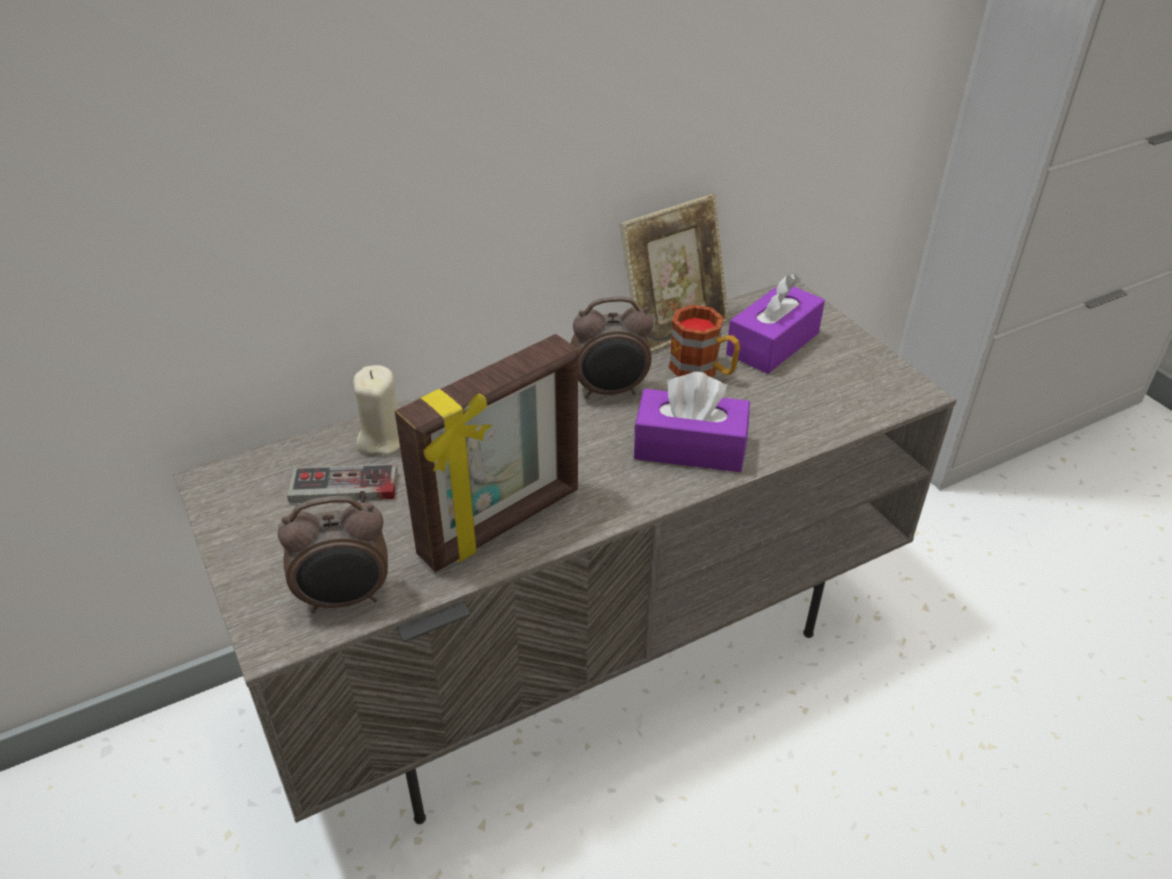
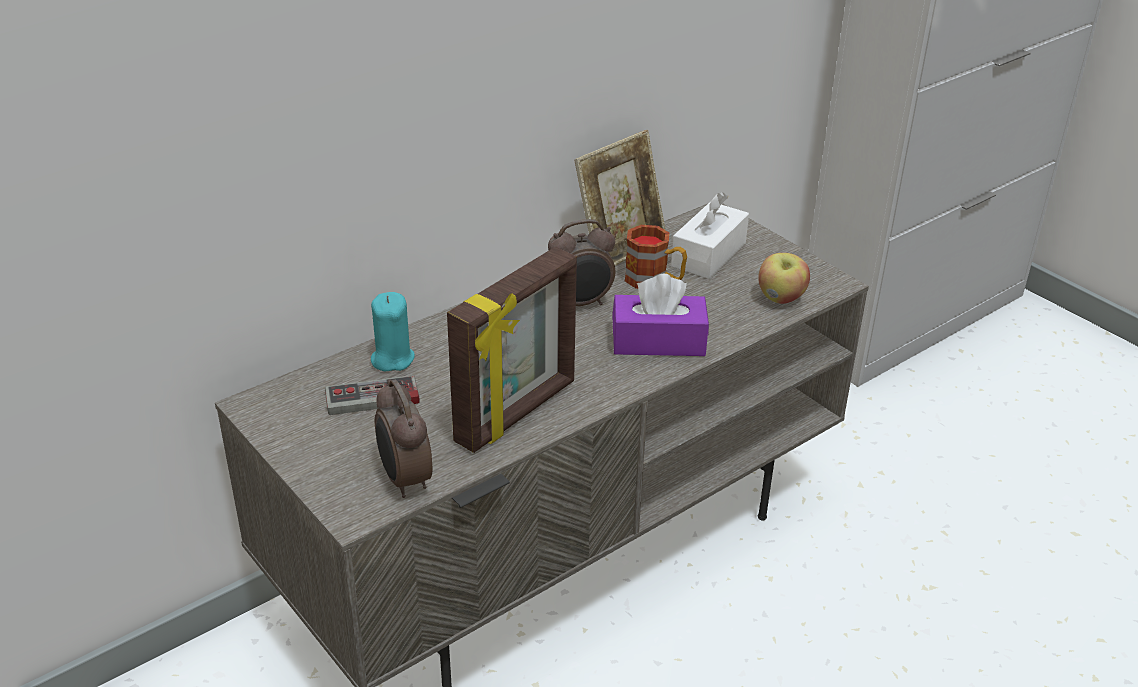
camera: 10 degrees left, 5 degrees down
alarm clock [278,496,388,613] -> alarm clock turned 90 degrees clockwise [375,379,432,498]
beige candle [353,365,400,455] -> turquoise candle [371,292,415,371]
purple tissue box [726,274,825,374] -> white tissue box [671,192,749,279]
none -> apple [758,253,810,304]

